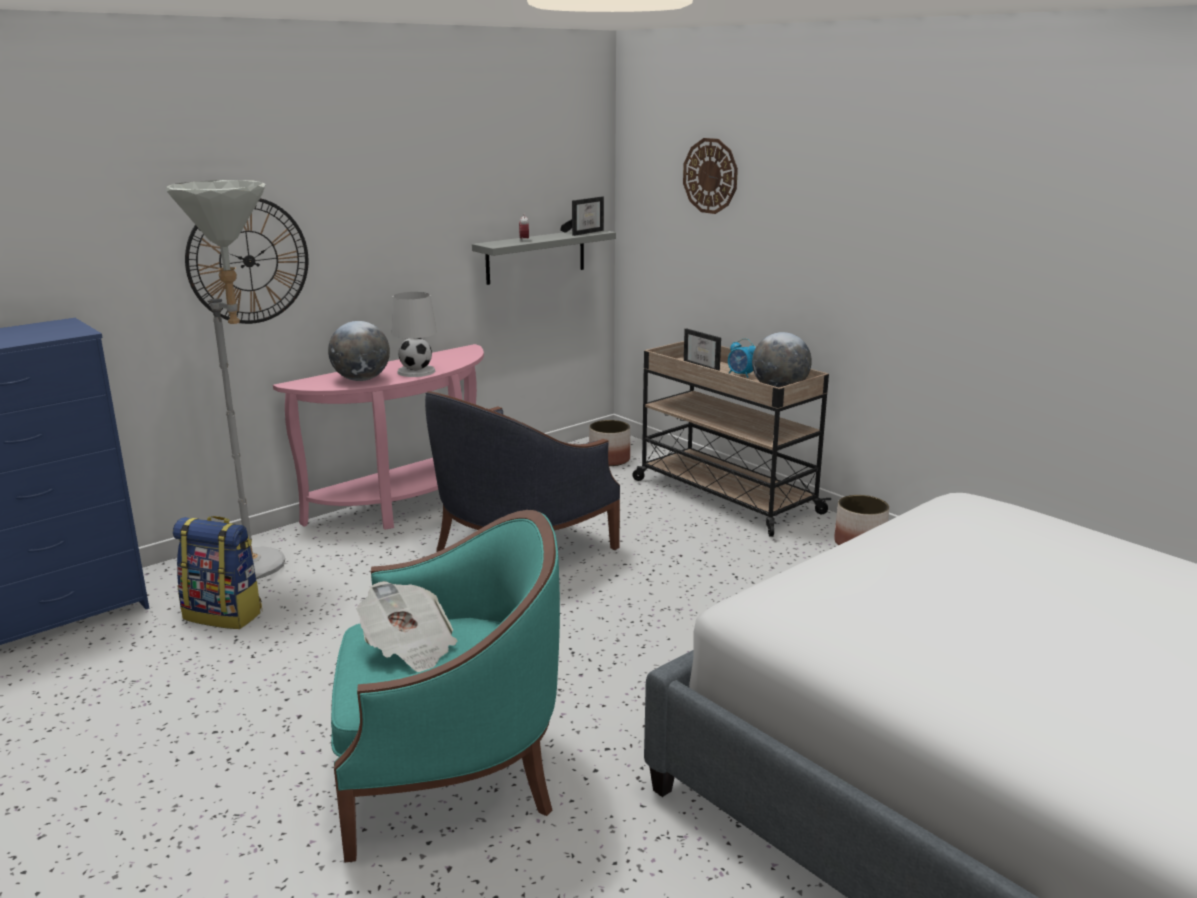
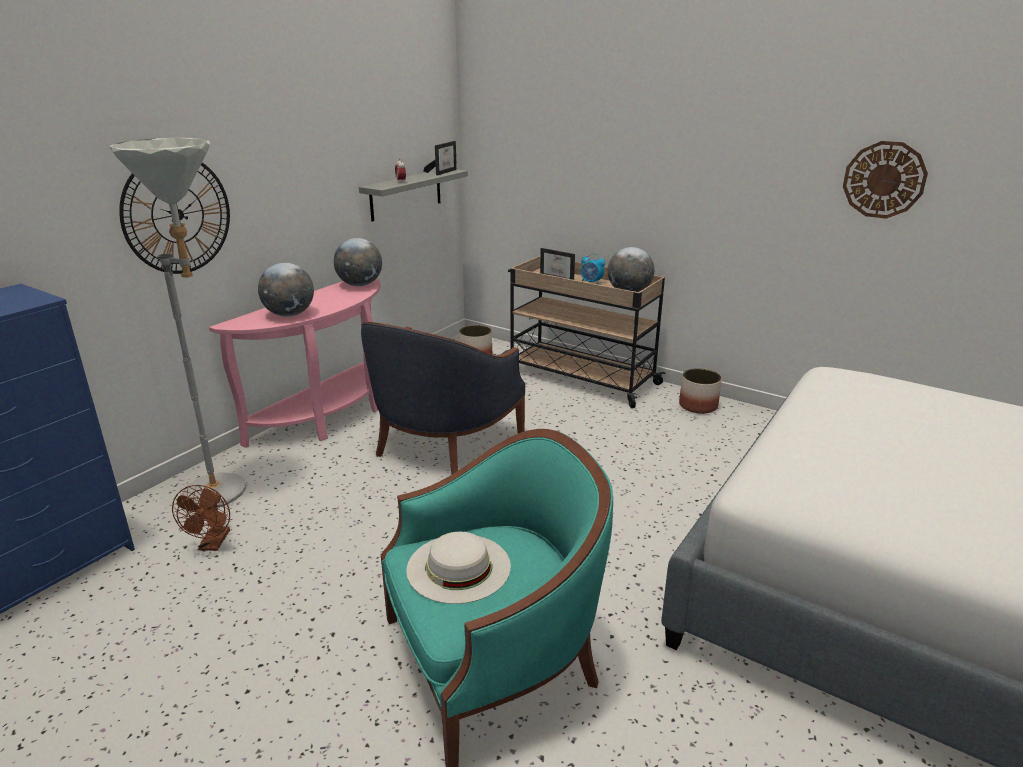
camera: 15 degrees left, 5 degrees up
backpack [173,516,262,629] -> brown fan [172,485,230,551]
newspaper [357,581,457,672] -> white hat [407,532,511,604]
white table lamp [391,292,437,377] -> none
wall clock [683,138,738,214] -> wall clock moved to [843,141,928,219]
none -> globe [334,238,382,286]

